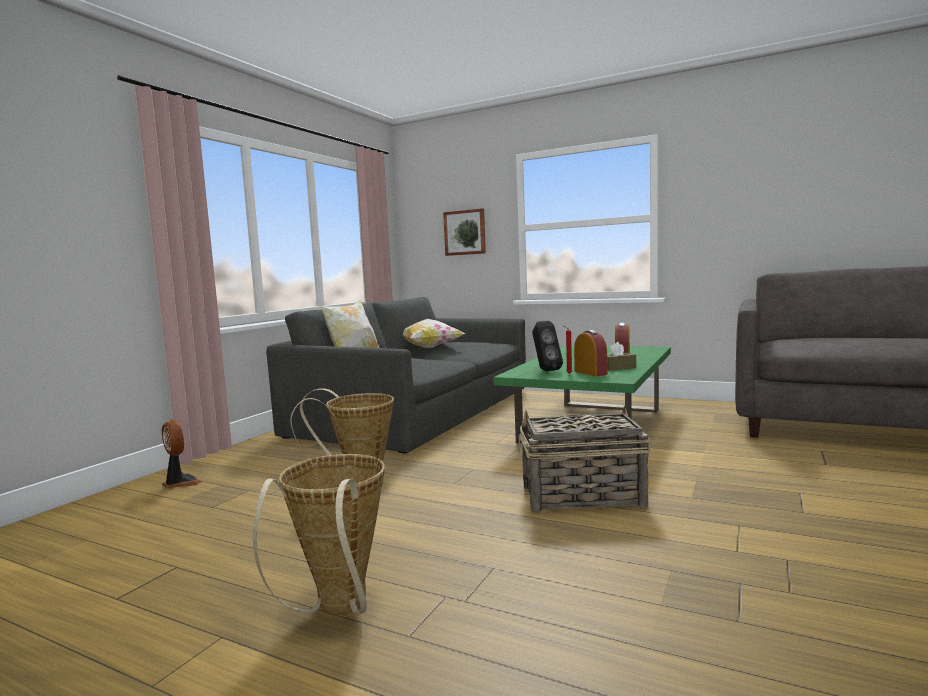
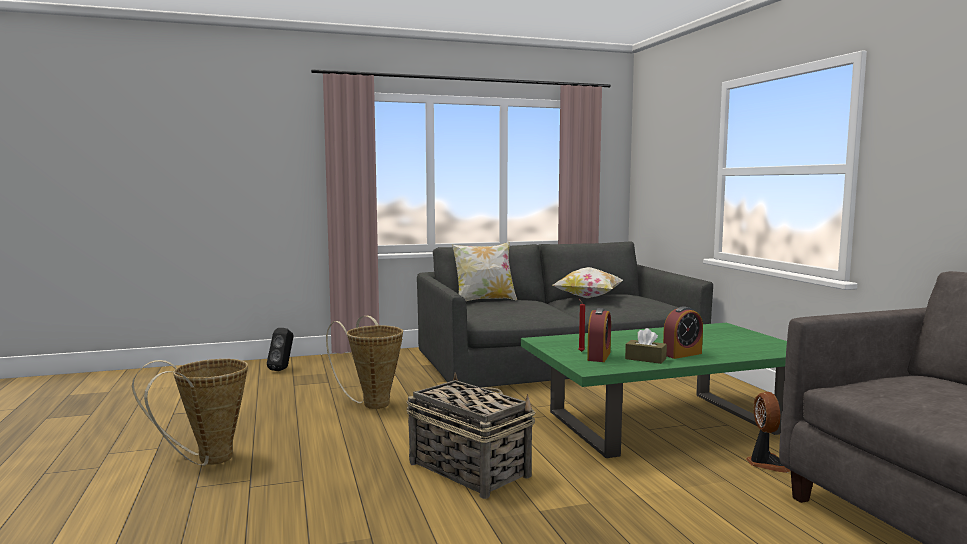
camera: 45 degrees right, 0 degrees up
fan [162,420,202,488] -> fan moved to [746,392,791,473]
picture [443,208,486,256] -> none
black speaker [532,321,563,371] -> black speaker moved to [267,328,294,371]

